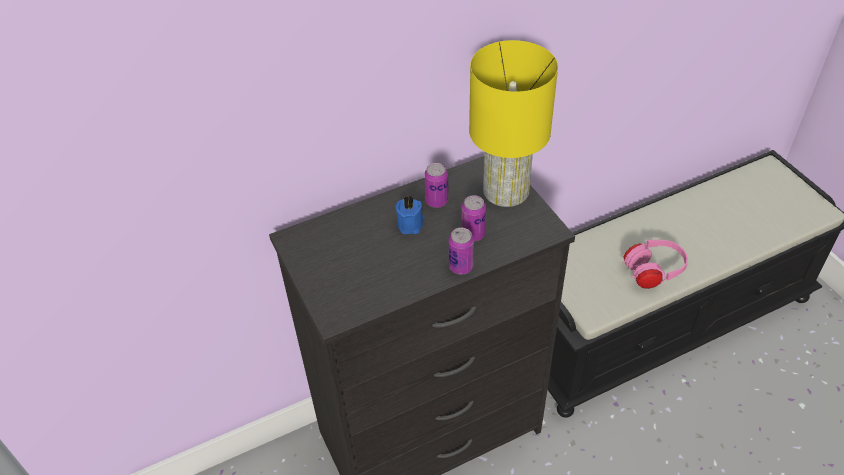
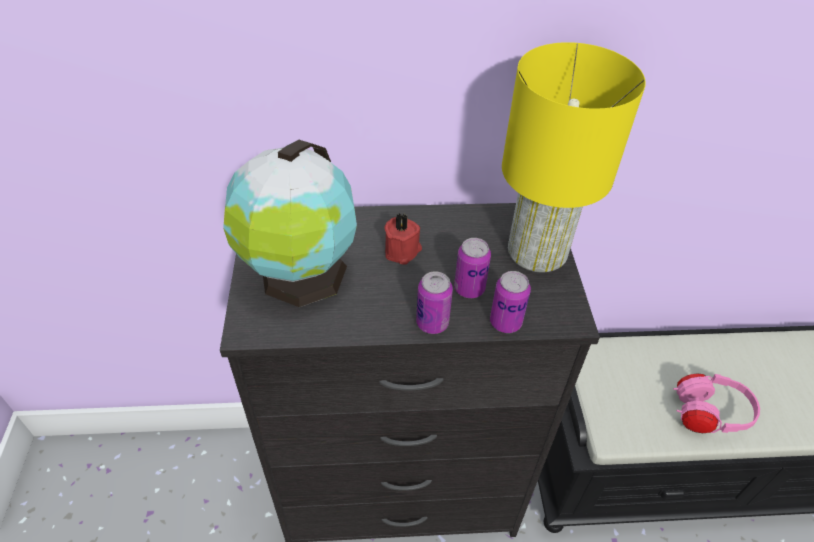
camera: 20 degrees right, 0 degrees up
blue candle [395,195,424,234] -> red candle [385,214,422,265]
can [424,163,448,208] -> can moved to [490,271,531,333]
none -> globe [223,140,357,307]

